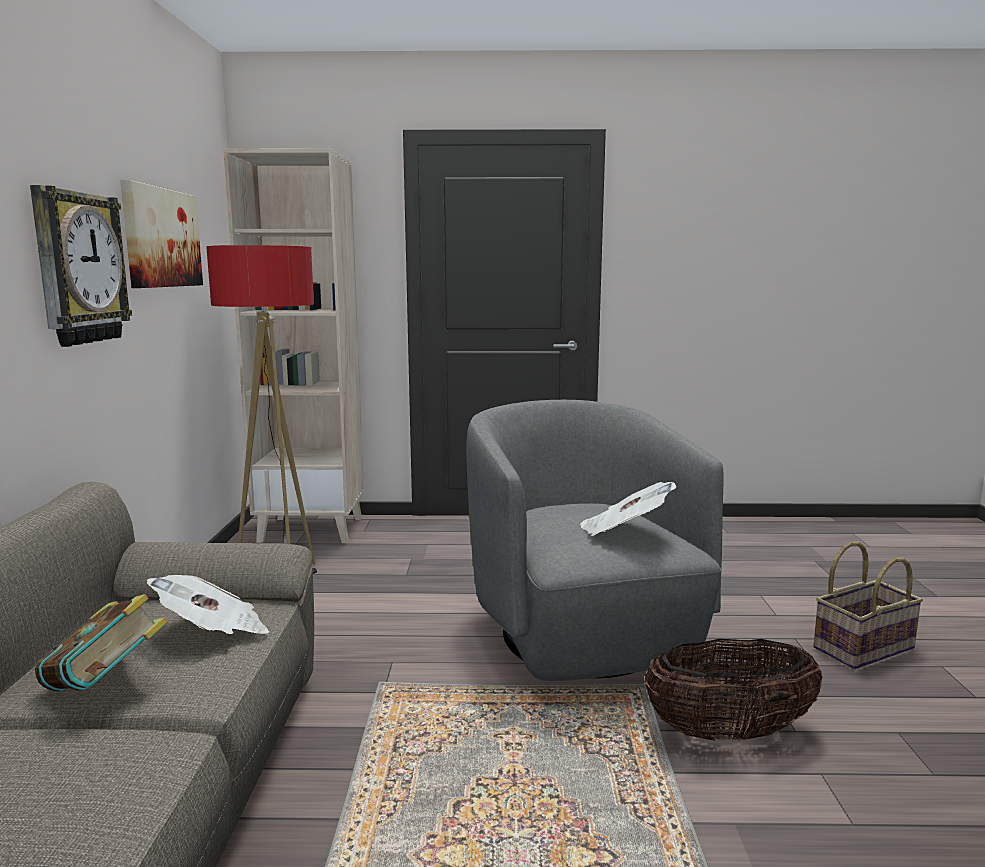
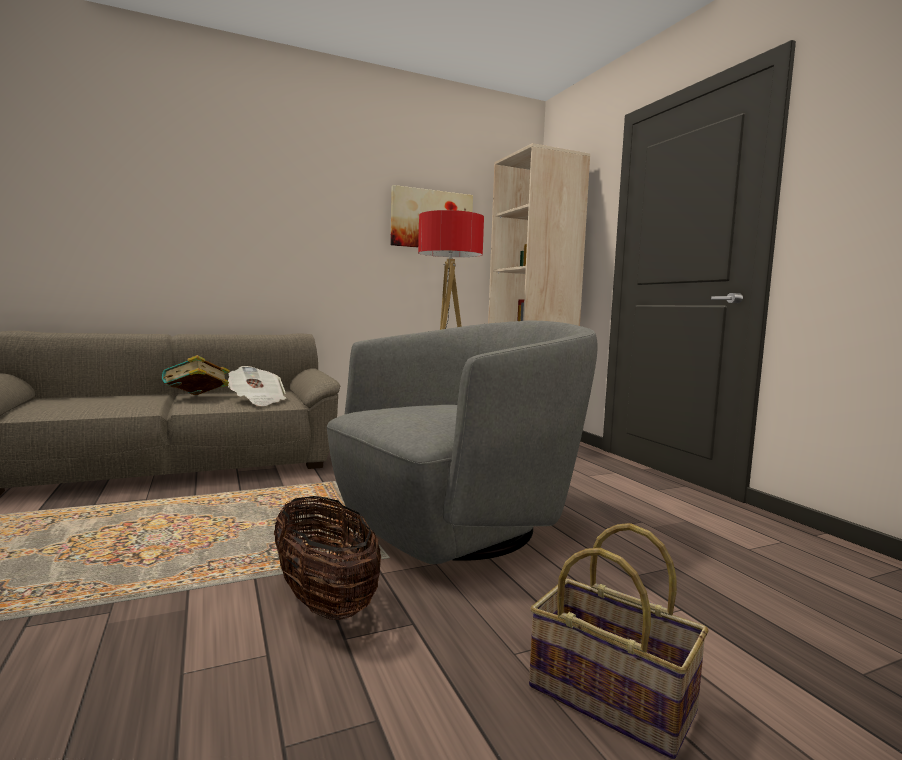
camera: 65 degrees right, 5 degrees down
wall clock [30,185,132,347] -> none
newspaper [580,482,676,536] -> none

